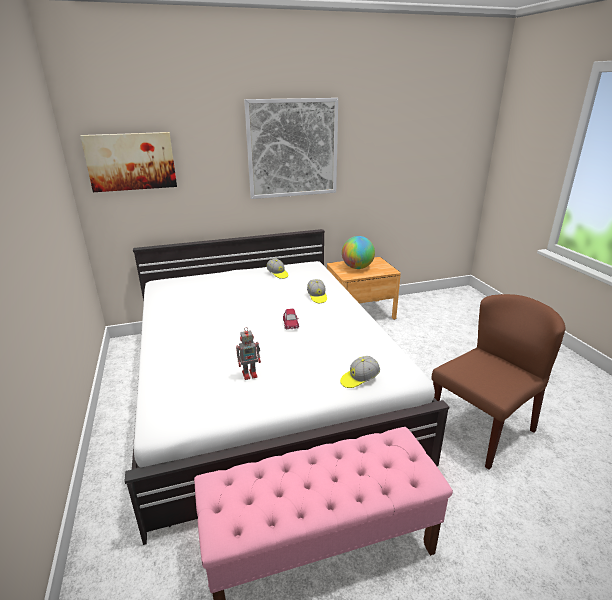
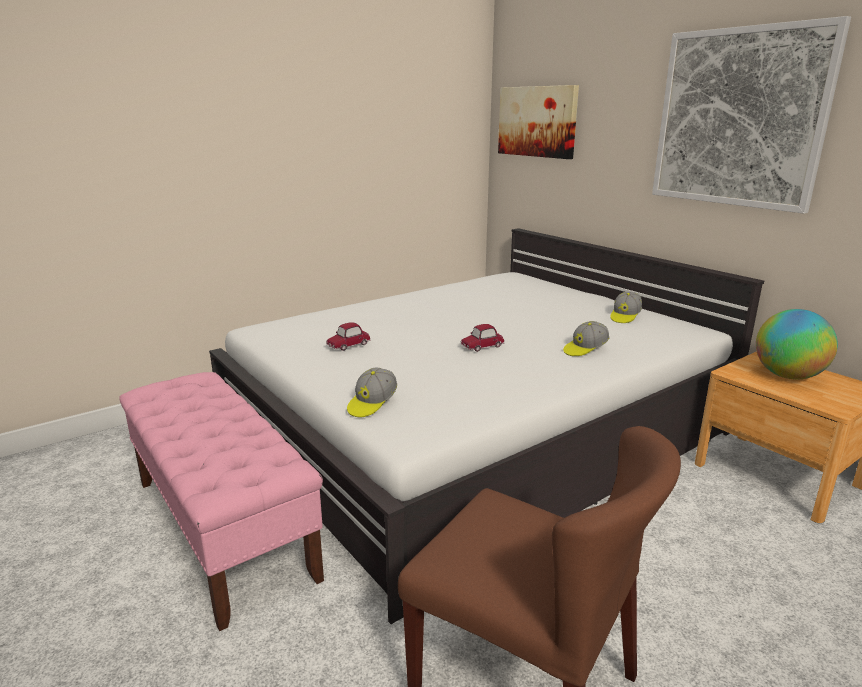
camera: 70 degrees right, 5 degrees down
toy robot [236,327,261,380] -> toy car [326,322,371,351]
cap [340,356,380,388] -> cap turned 105 degrees counterclockwise [347,367,397,417]

